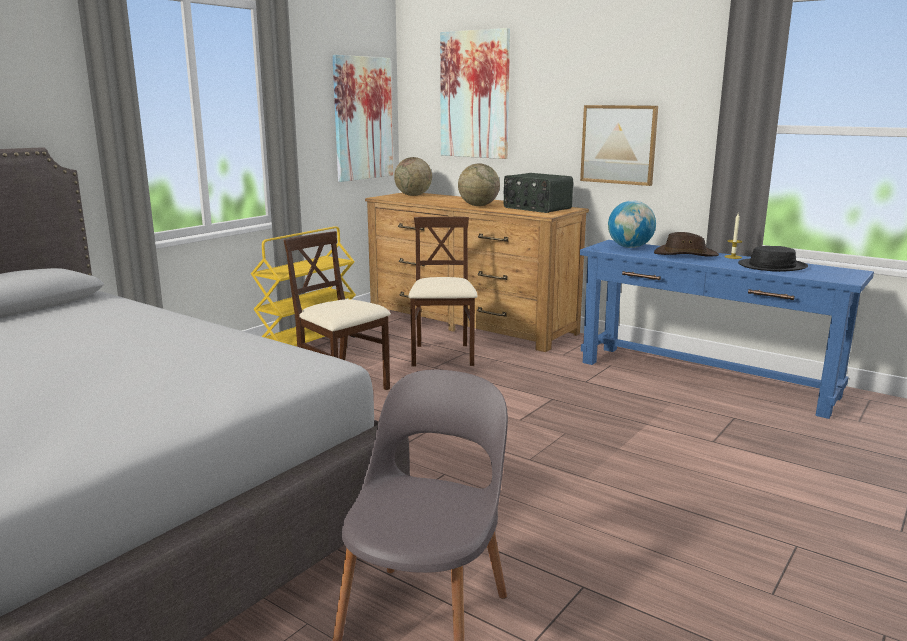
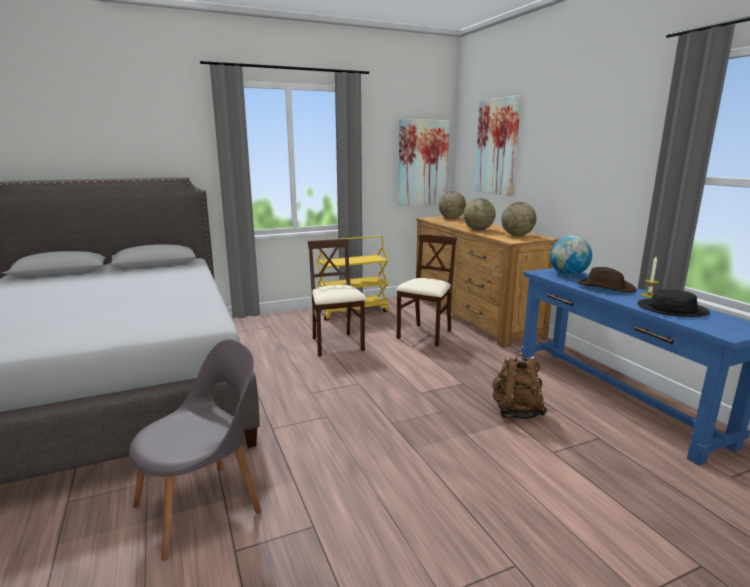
camera: 30 degrees right, 0 degrees up
radio [504,173,573,213] -> globe [501,202,536,236]
picture [580,105,658,186] -> none
none -> brown backpack [492,354,547,419]

